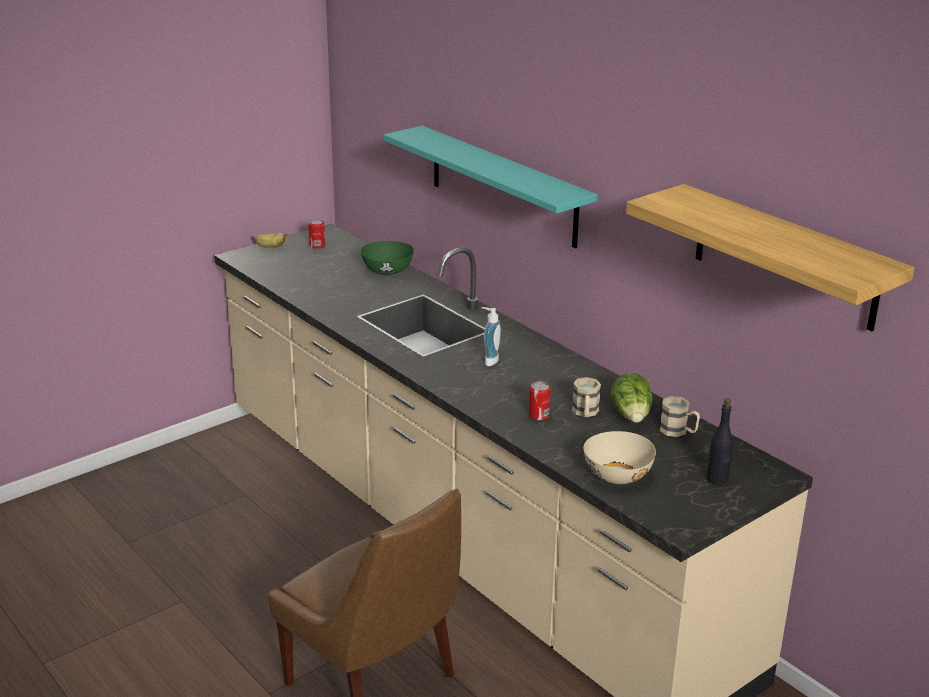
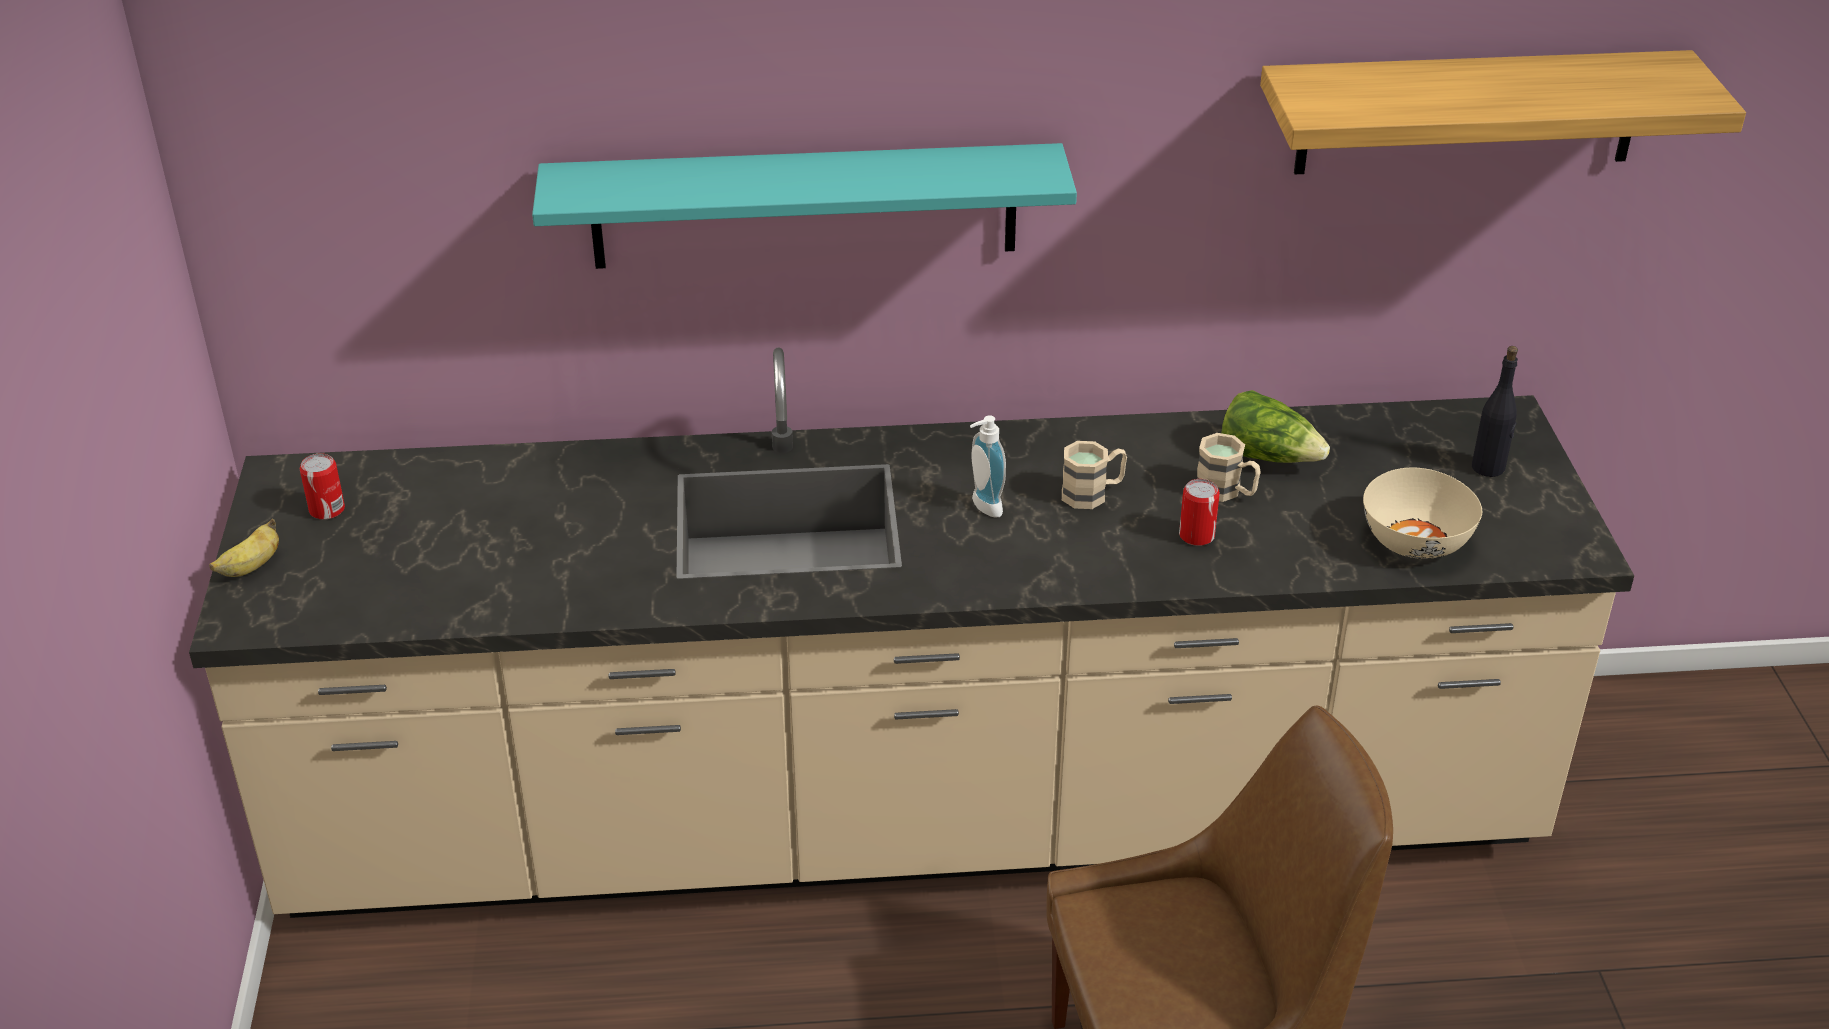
camera: 55 degrees left, 10 degrees up
green bowl [361,241,414,275] -> none
beige mug [660,396,700,437] -> beige mug moved to [1062,441,1127,509]

